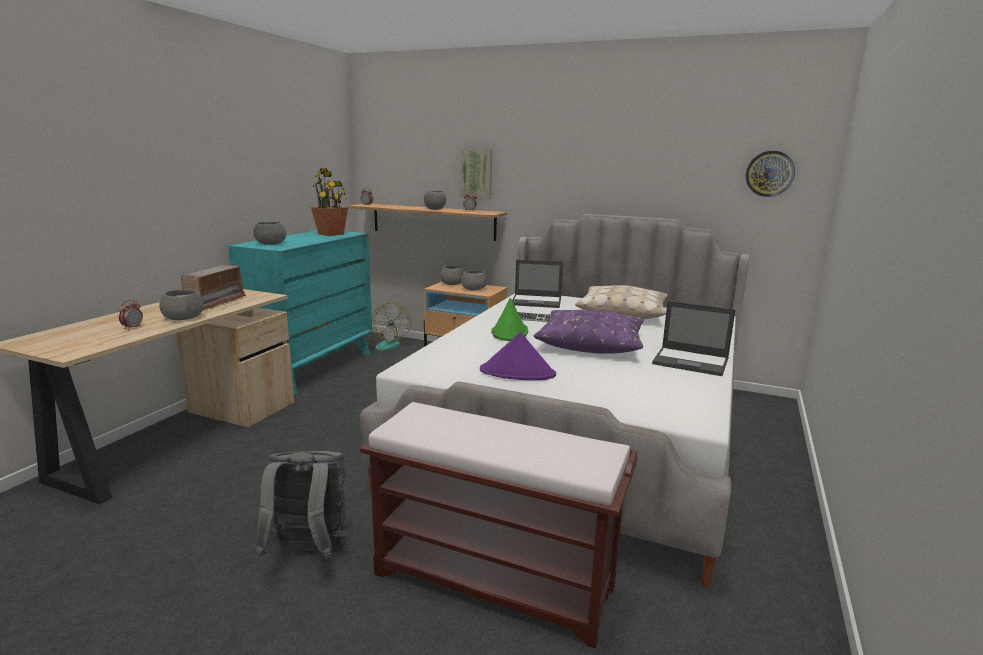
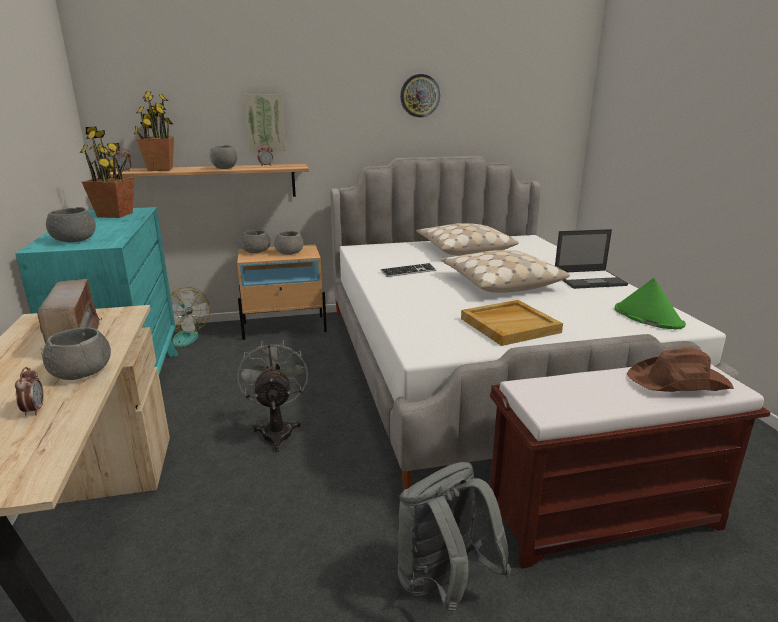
camera: 35 degrees left, 5 degrees up
purple hat [480,332,556,380] -> beige tray [461,300,563,346]
green hat [491,298,528,341] -> green hat moved to [615,278,686,329]
laptop [512,260,563,308] -> none
purple pillow [534,310,644,354] -> beige pillow [441,250,570,293]
wall clock [746,151,795,197] -> wall clock moved to [400,74,440,117]
none -> potted plant [134,91,174,171]
none -> grey fan [237,340,308,452]
none -> brown hat [627,347,734,392]

